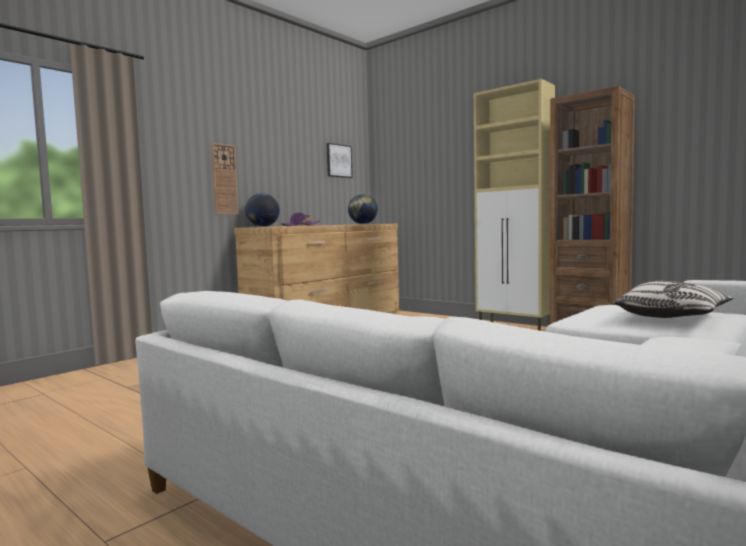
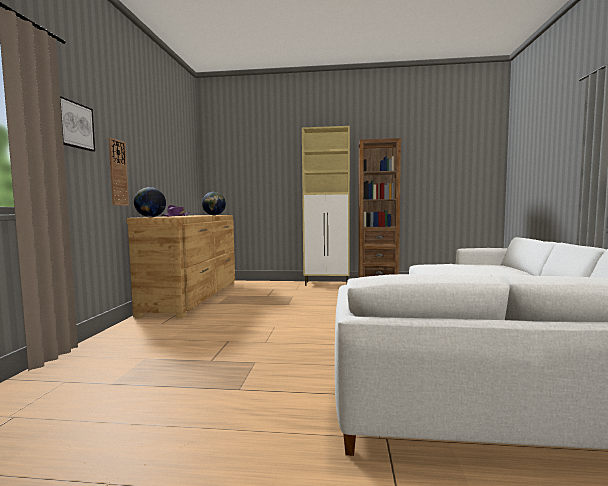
camera: 35 degrees left, 0 degrees up
picture [326,143,353,178] -> picture moved to [60,96,95,151]
pillow [614,281,733,318] -> none

